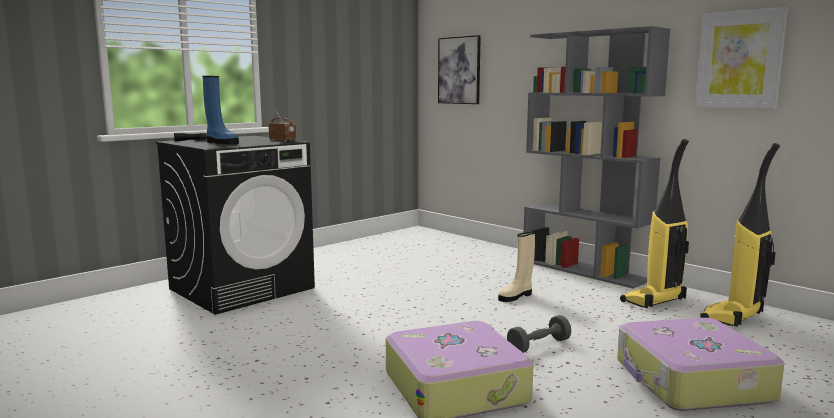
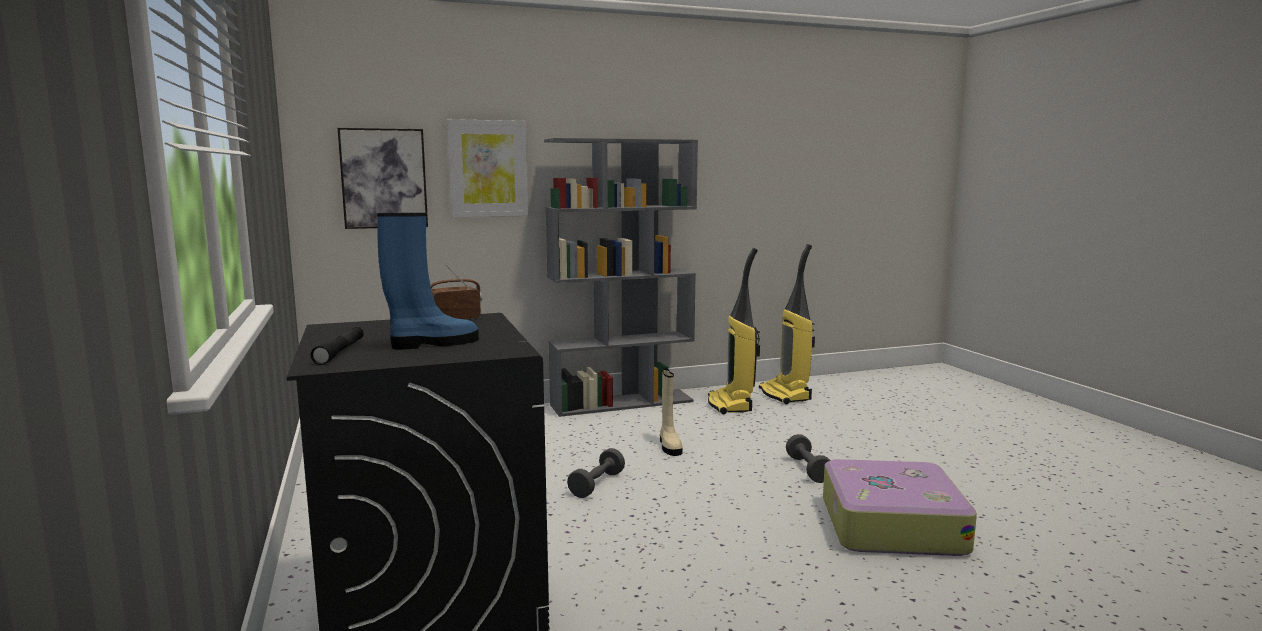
camera: 65 degrees left, 0 degrees up
suitcase [617,318,784,411] -> none
picture [695,7,788,109] -> picture moved to [447,119,528,218]
none -> grey dumbbell [567,448,625,498]

